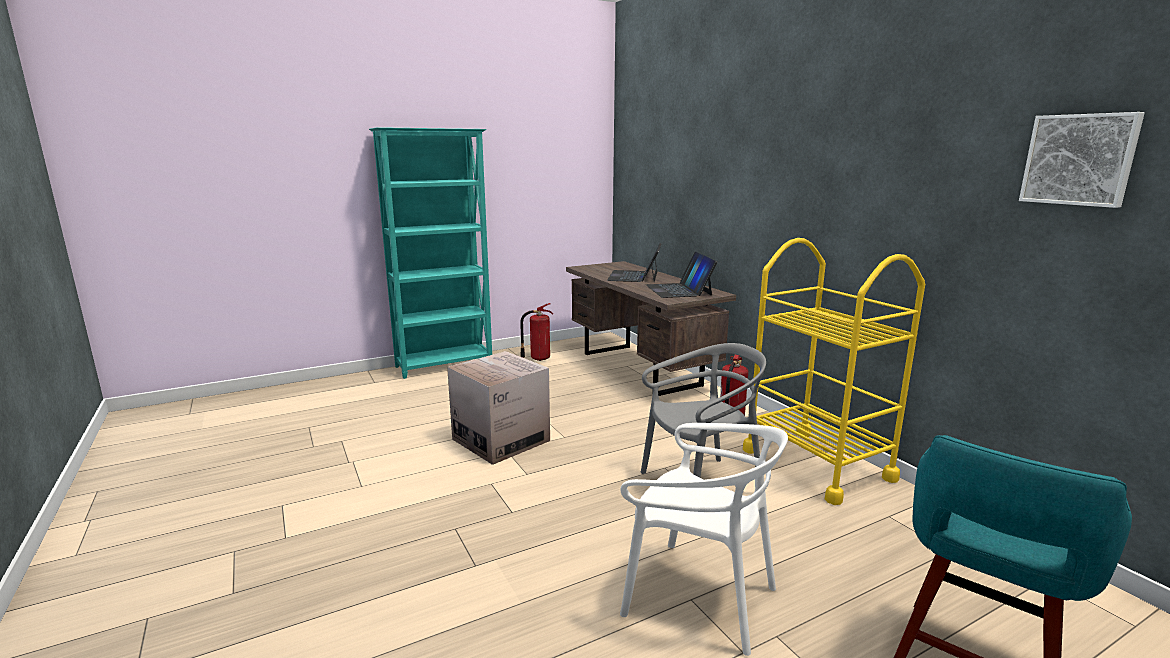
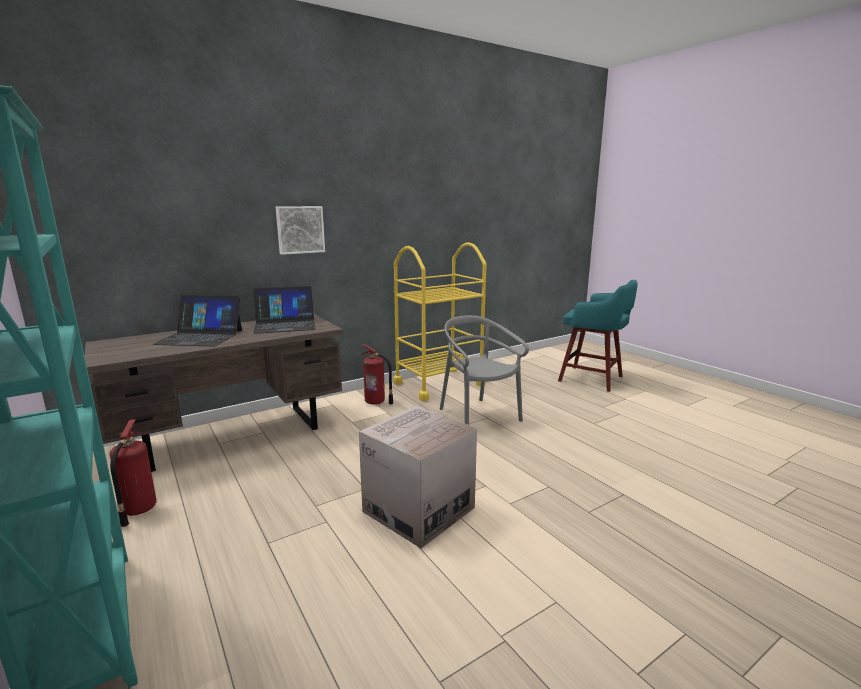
camera: 95 degrees left, 0 degrees up
white chair [620,423,788,656] -> none
picture [1019,112,1145,208] -> picture moved to [276,206,325,255]

